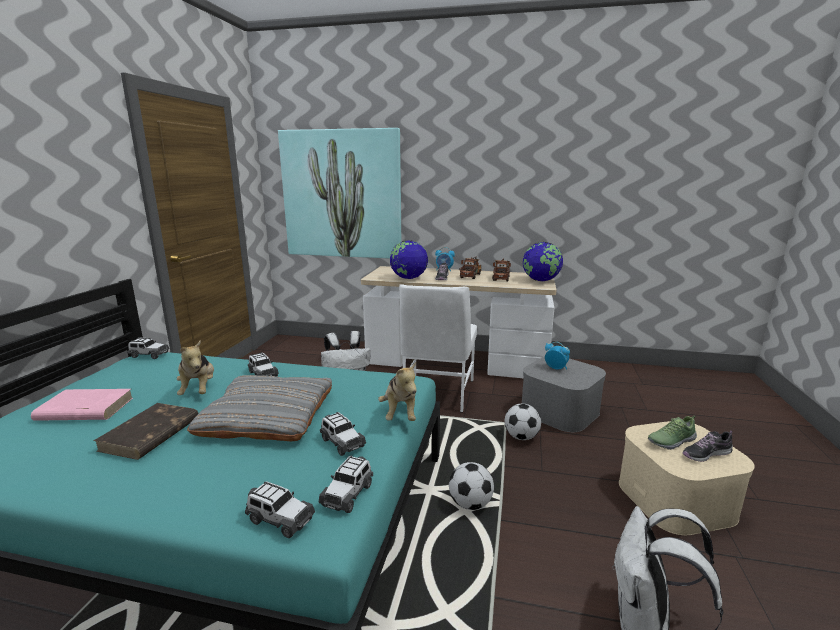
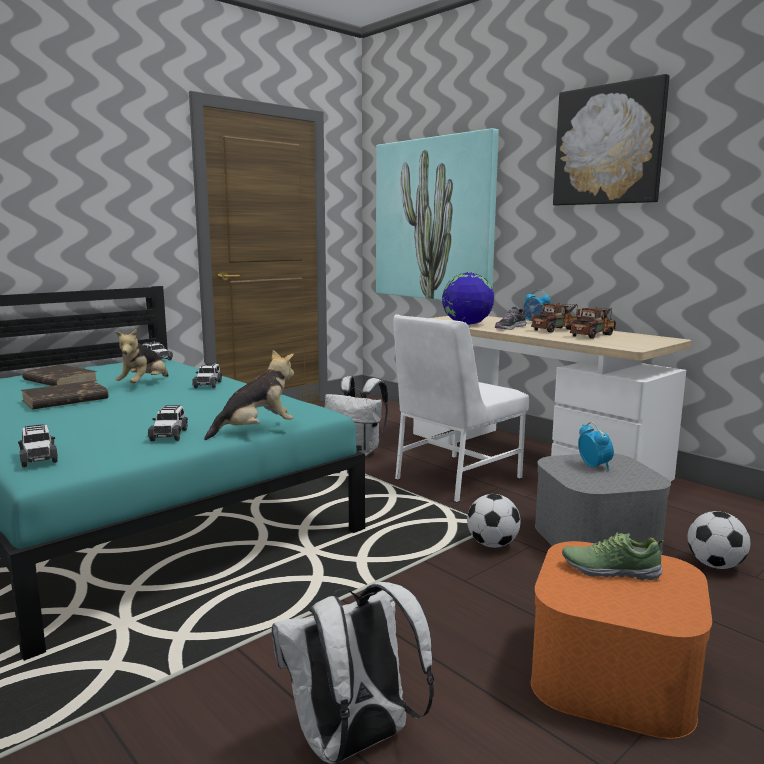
camera: 35 degrees right, 5 degrees down
pink book [31,389,133,421] -> brown book [22,365,98,386]
grey pillow [187,375,332,441] -> none
toy car [318,456,373,513] -> none
plush toy [378,362,417,421] -> plush toy turned 150 degrees counterclockwise [204,350,294,440]
football [449,462,494,510] -> football moved to [687,511,750,569]
globe [523,242,563,281] -> none
beige storage box [619,421,755,535] -> orange storage box [531,541,712,739]
shoe [682,430,733,462] -> none
none -> picture [553,74,670,205]

